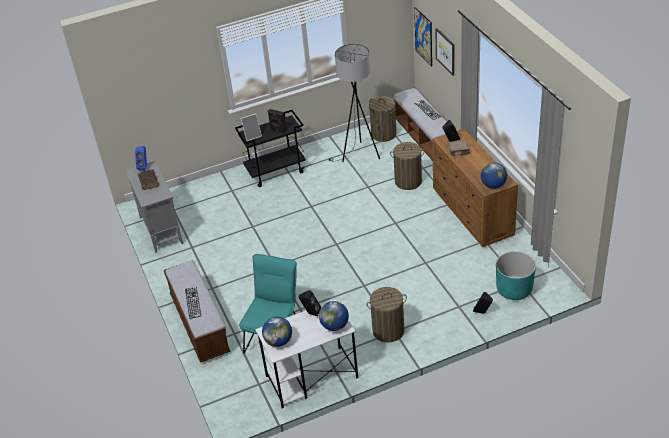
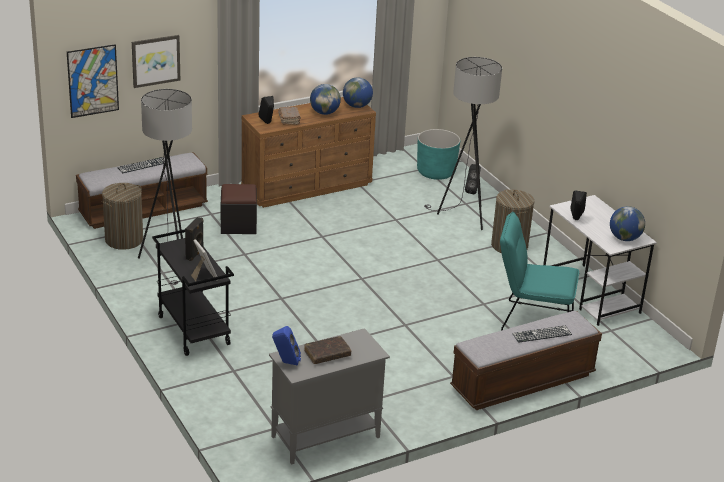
camera: 100 degrees left, 10 degrees down
globe [319,301,349,331] -> globe moved to [310,84,341,115]
laundry basket [390,142,425,190] -> black ottoman [221,184,257,234]
none -> grey floor lamp [424,57,502,230]

